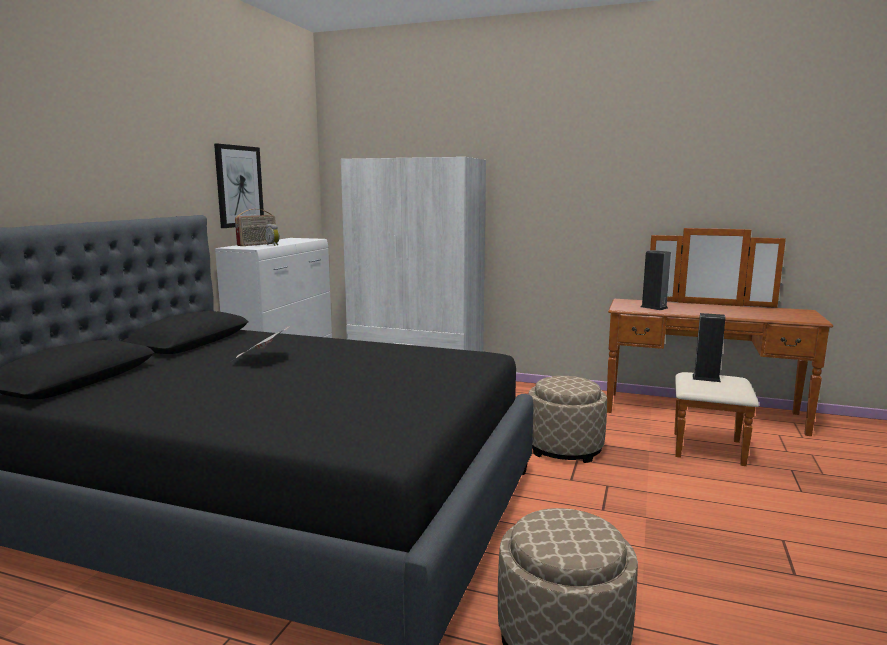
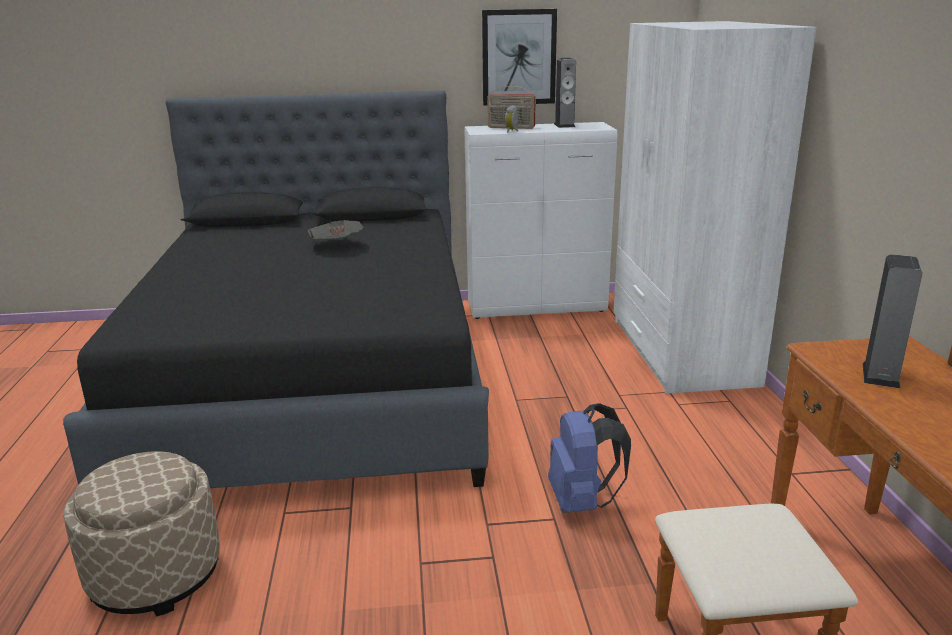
camera: 65 degrees right, 10 degrees up
beige ottoman [529,376,607,463] -> blue backpack [548,403,631,513]
speaker [692,313,725,382] -> speaker moved to [554,58,576,128]

